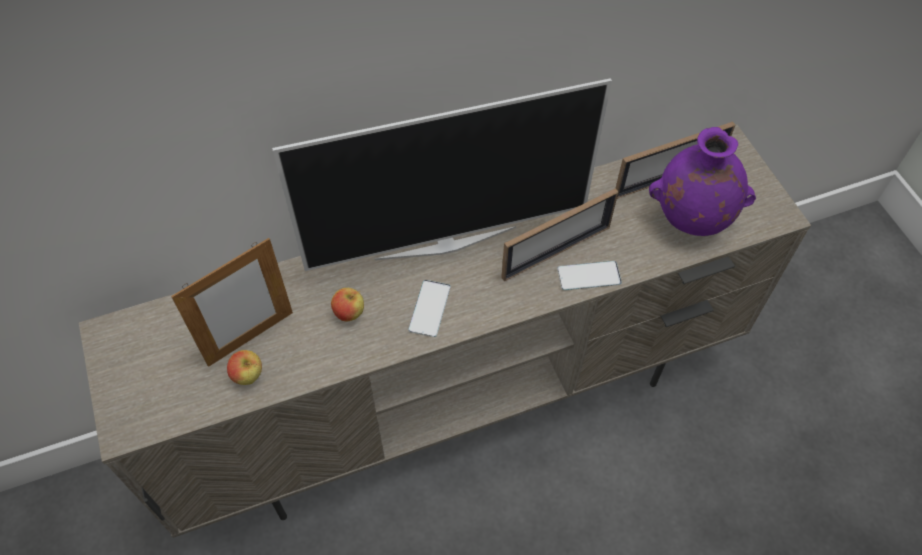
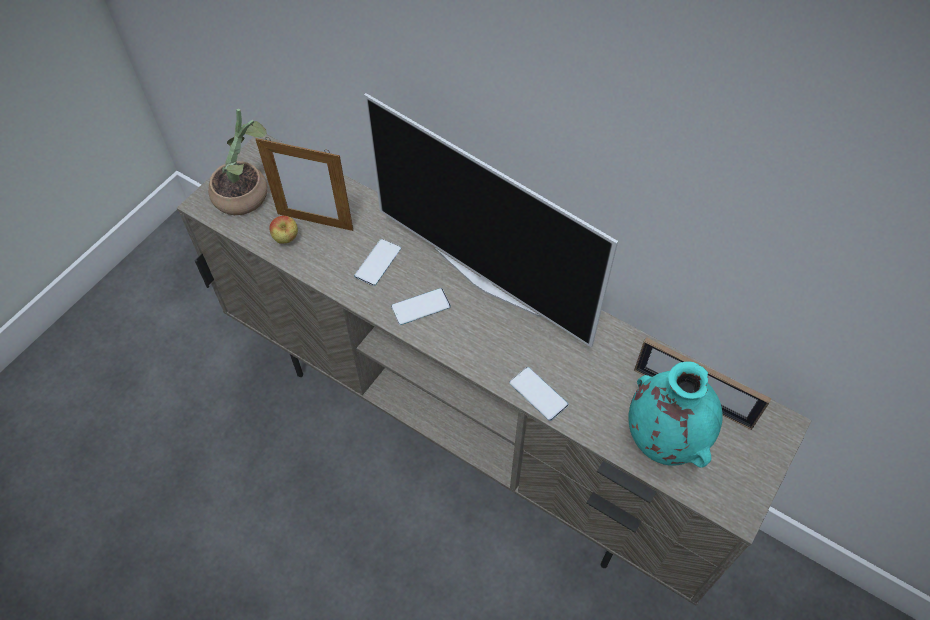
camera: 55 degrees right, 0 degrees up
apple [331,288,364,321] -> phone [354,239,401,286]
picture frame [501,188,618,281] -> none
purple vase [649,127,756,236] -> turquoise vase [628,361,723,468]
none -> potted plant [208,109,267,215]

